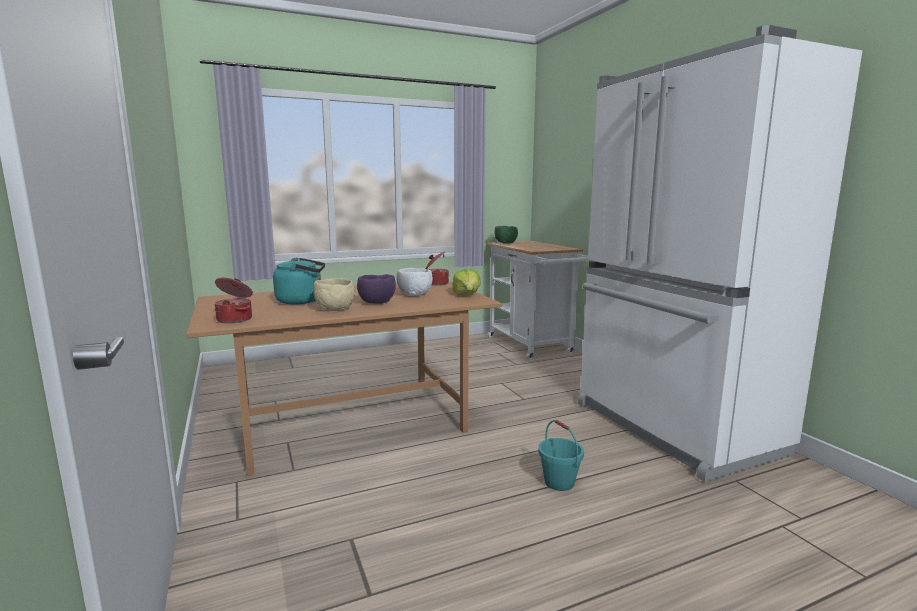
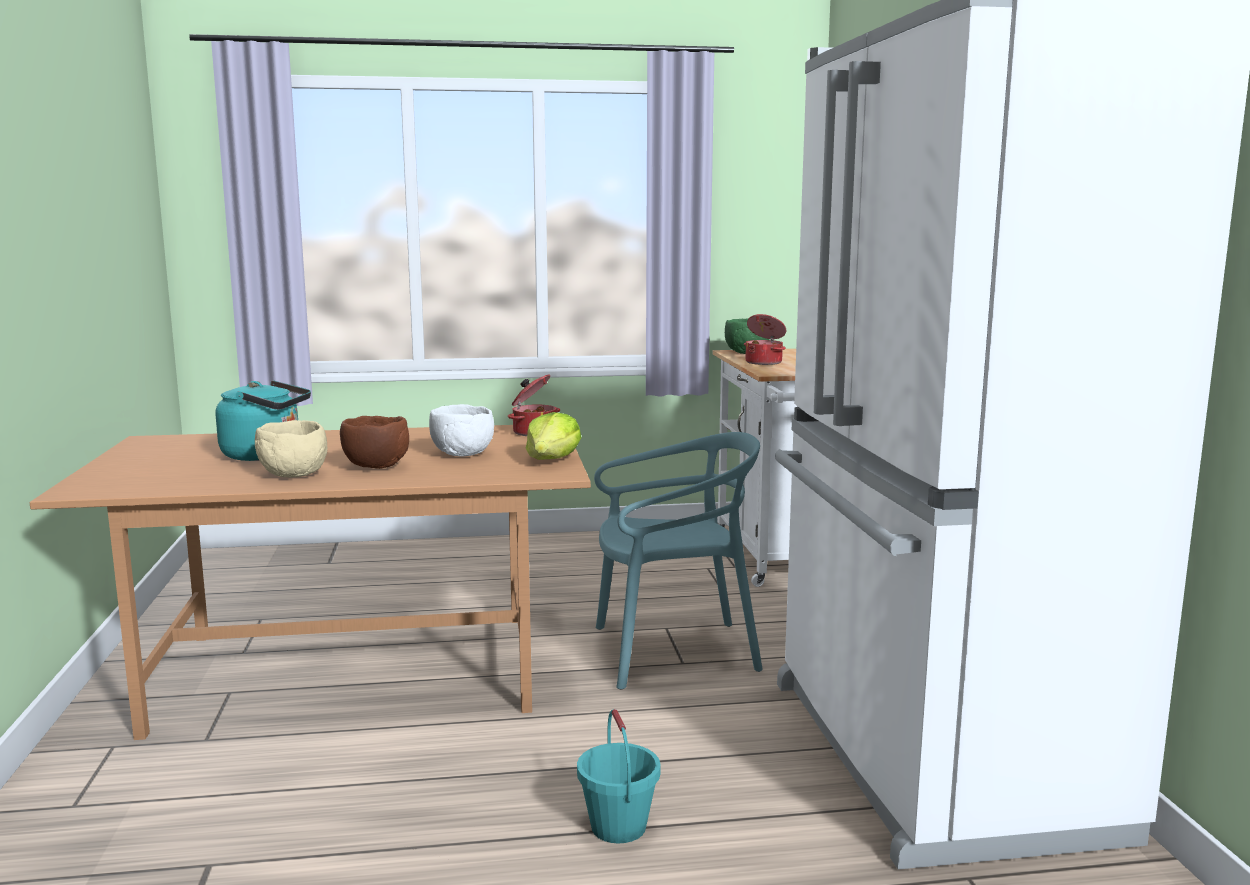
camera: 15 degrees right, 0 degrees up
cooking pot [215,278,253,323] -> cooking pot moved to [744,314,786,365]
purple bowl [357,274,396,304] -> brown bowl [340,416,409,469]
none -> turquoise chair [594,432,763,689]

